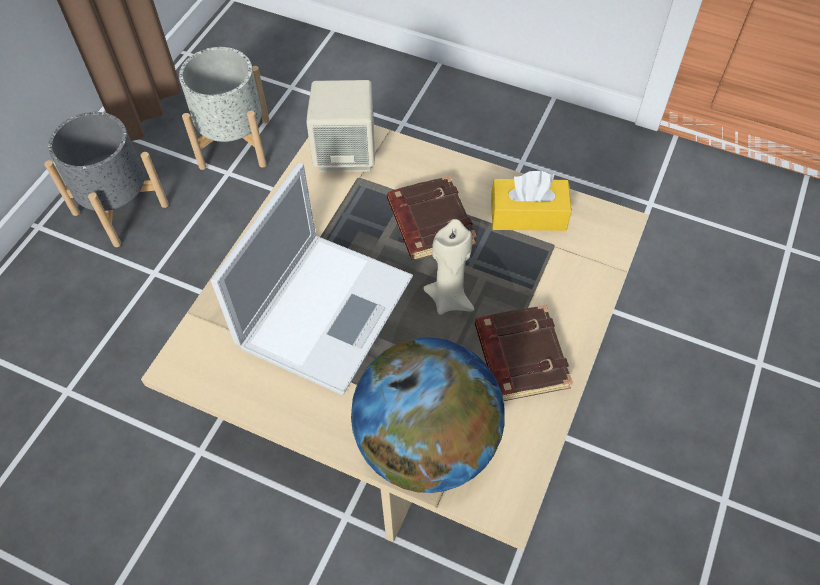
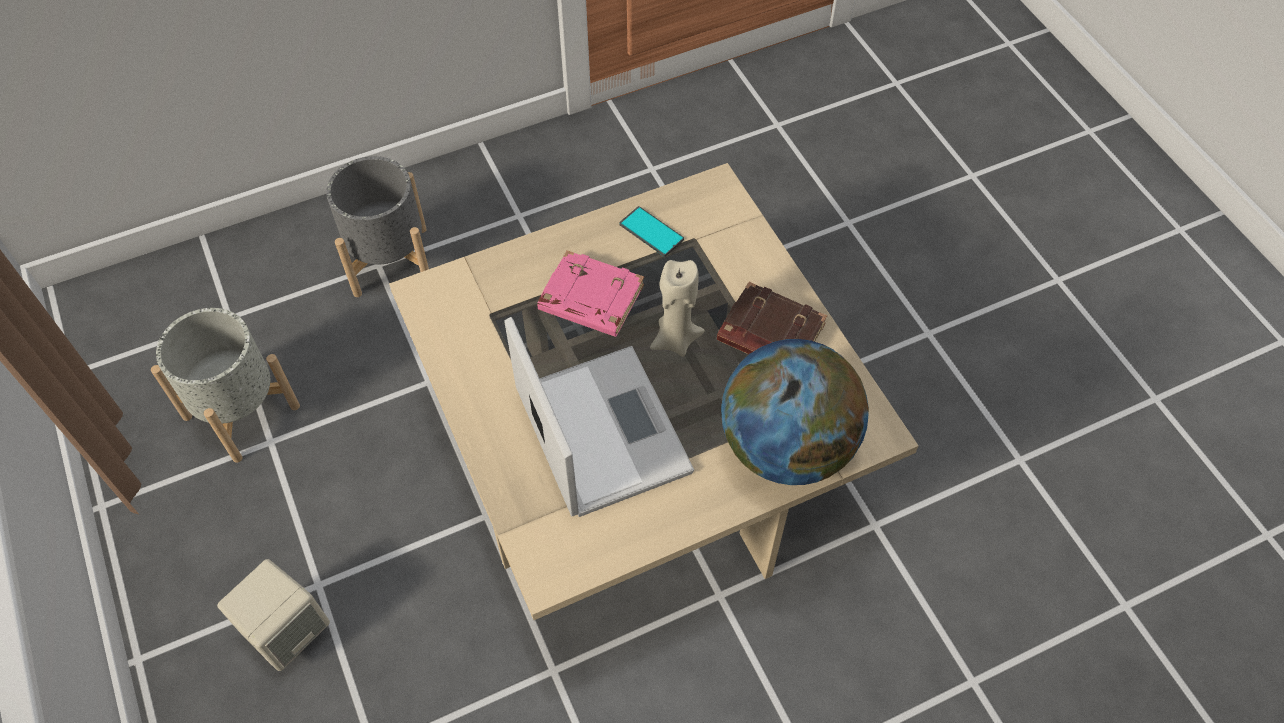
camera: 50 degrees left, 0 degrees up
grey planter [44,112,169,247] -> grey planter moved to [326,156,429,297]
beige speaker [306,80,375,172] -> beige speaker moved to [217,559,330,671]
brown book [387,176,477,260] -> pink book [537,250,644,337]
yellow tissue box [491,171,572,231] -> phone [619,206,684,257]

